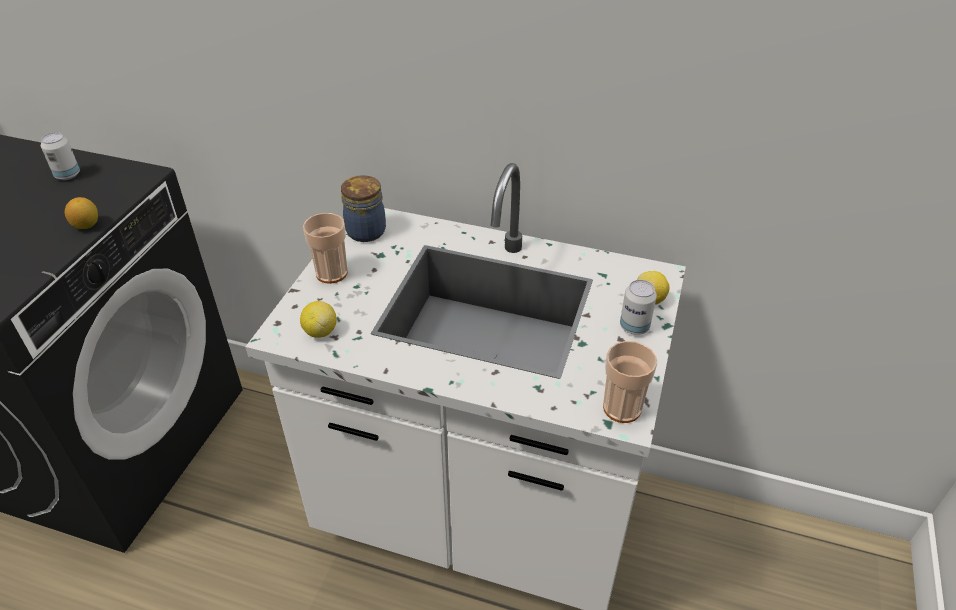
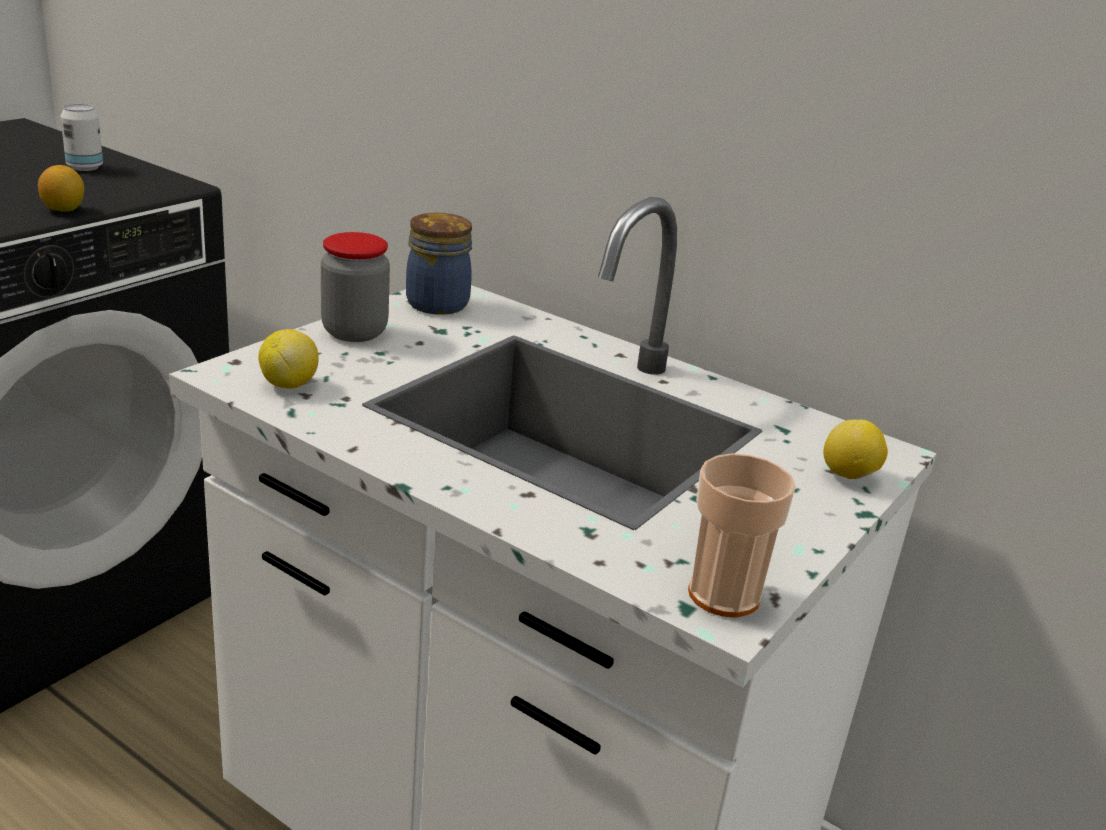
camera: 15 degrees right, 15 degrees down
cup [303,213,348,284] -> jar [321,232,390,342]
can [620,280,657,335] -> none

